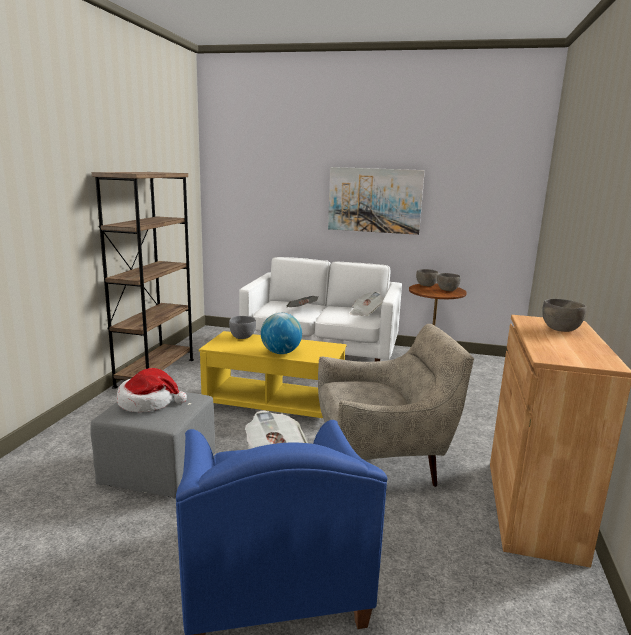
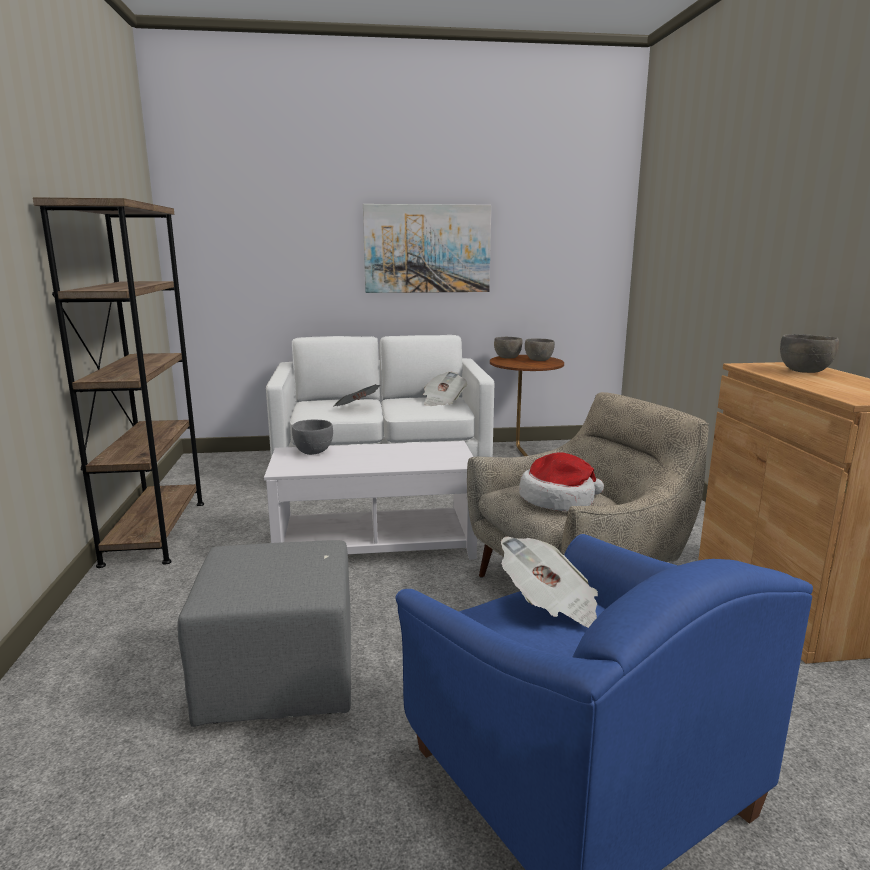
camera: 20 degrees left, 0 degrees up
hat [117,368,187,412] -> hat moved to [519,452,604,511]
yellow coffee table [199,331,347,418] -> white coffee table [264,441,477,560]
globe [261,313,302,354] -> none

